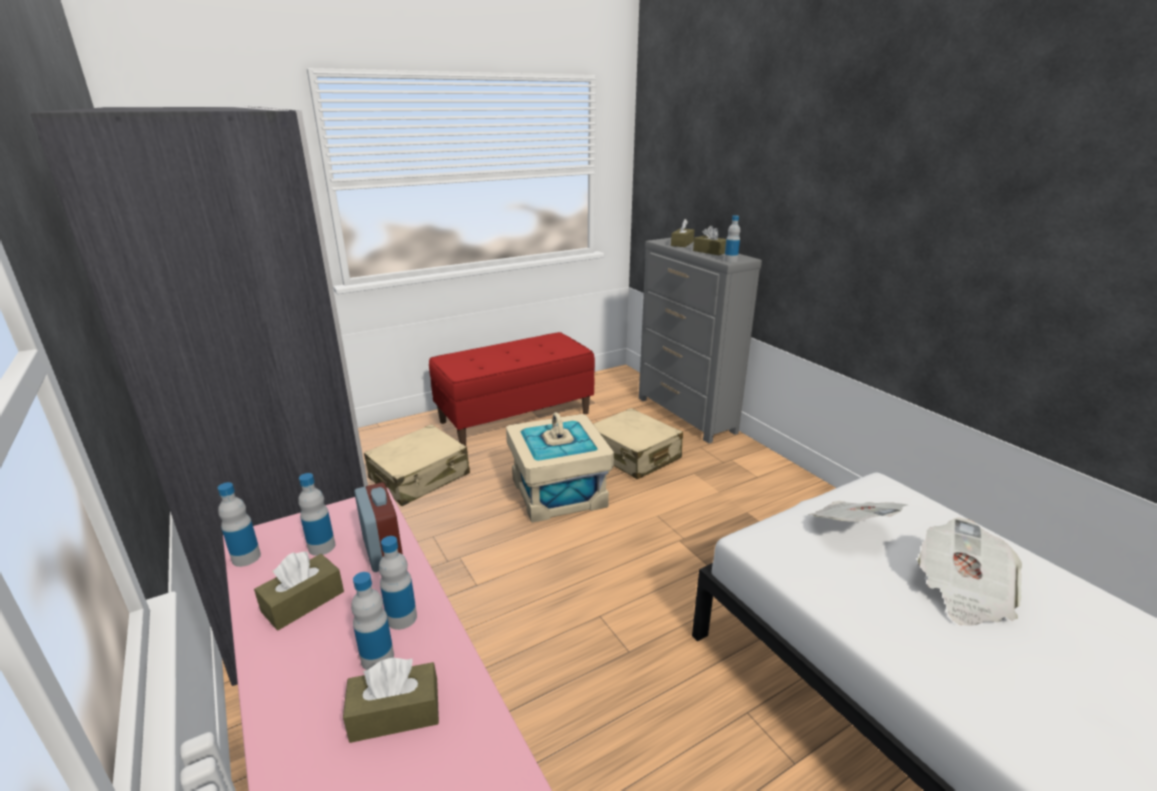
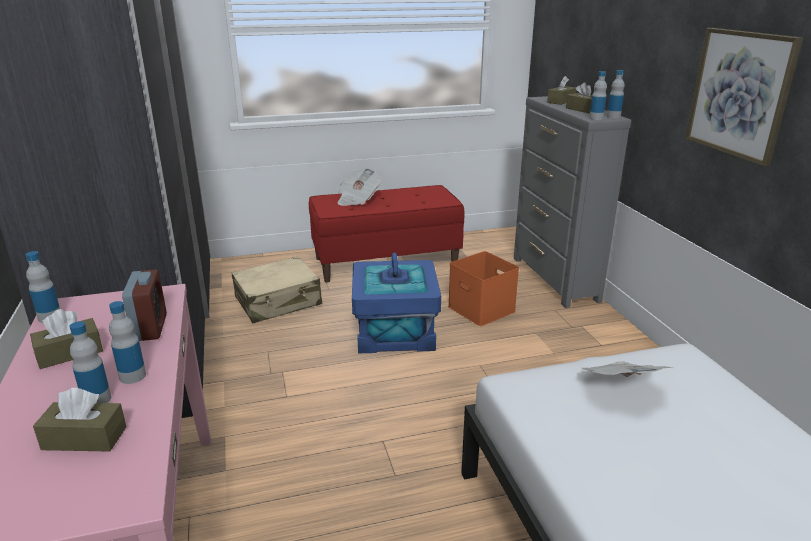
camera: 15 degrees right, 0 degrees up
bottle [298,473,335,556] -> bottle moved to [607,70,625,118]
beige storage box [506,412,614,523] -> blue storage box [352,252,441,353]
beige suitcase [593,408,683,479] -> orange storage box [448,251,519,326]
newspaper [917,518,1022,626] -> newspaper moved to [338,168,382,206]
none -> picture [685,28,803,166]

